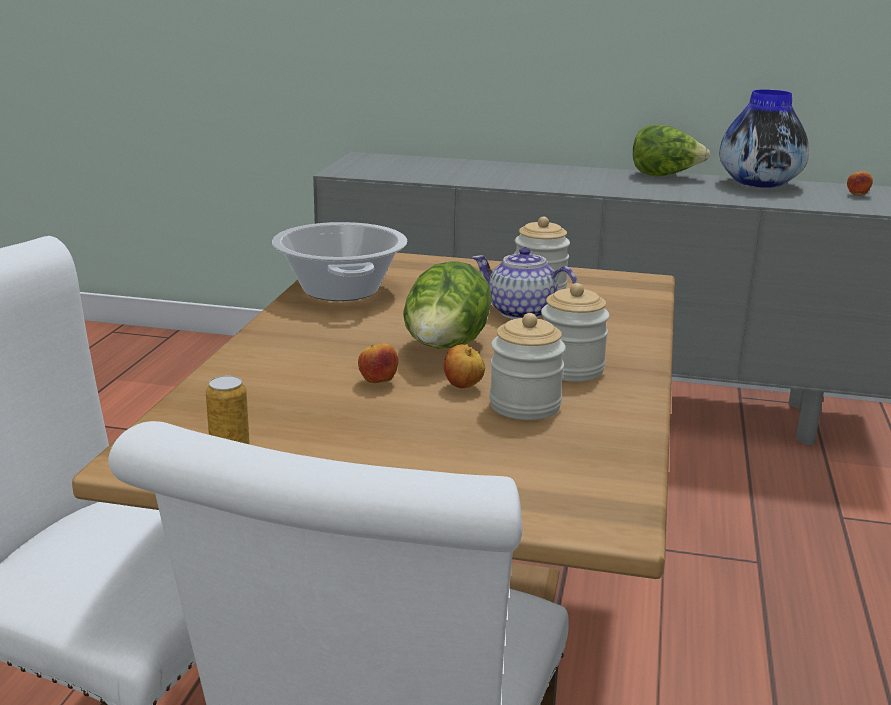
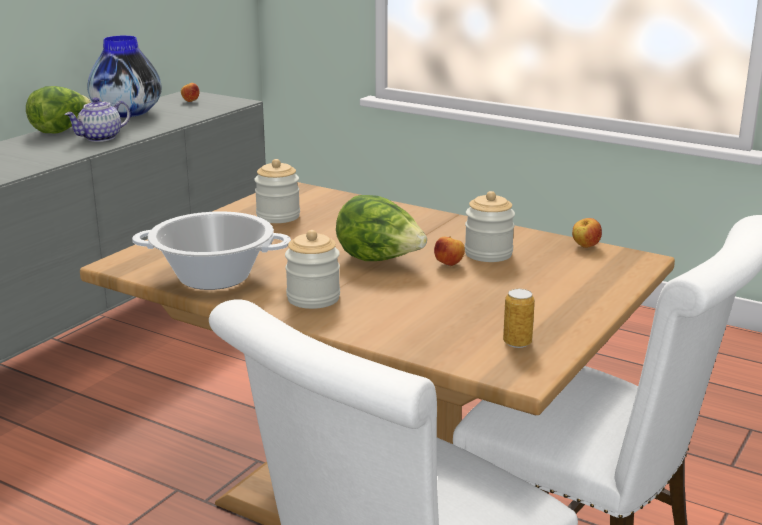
camera: 70 degrees left, 0 degrees up
apple [358,343,398,383] -> apple moved to [572,218,602,248]
teapot [472,247,578,319] -> teapot moved to [64,97,131,142]
jar [541,283,610,382] -> jar moved to [285,230,340,309]

